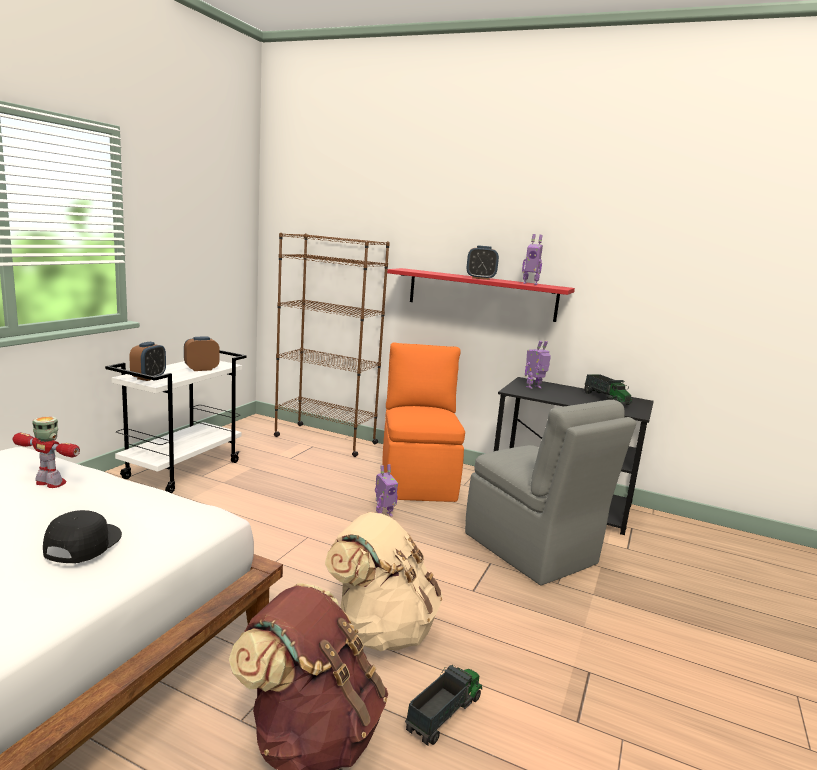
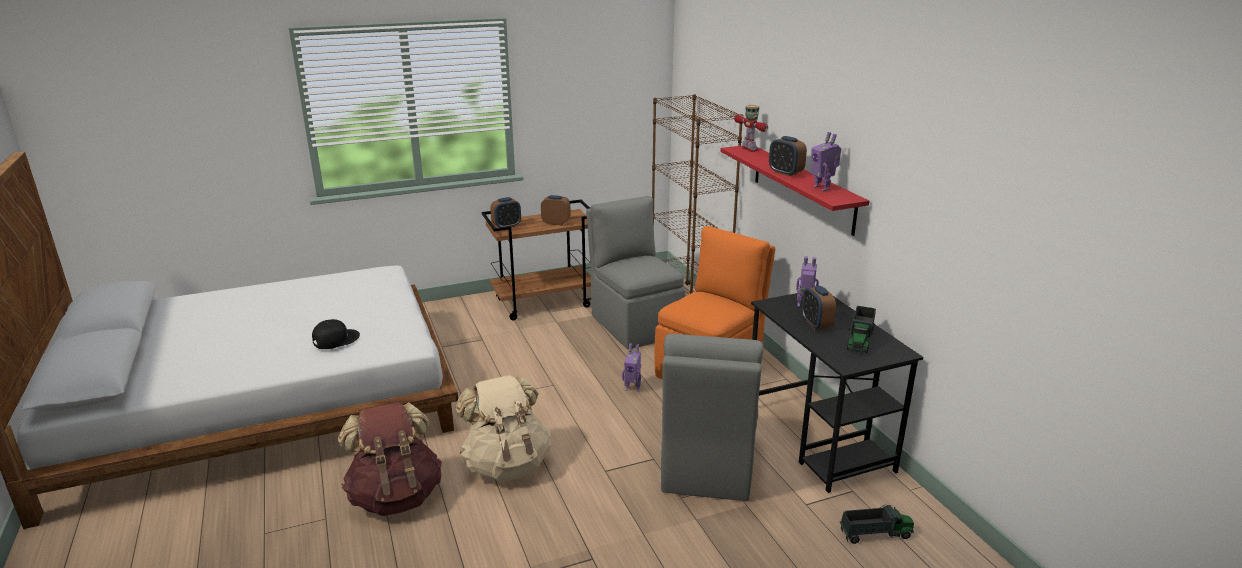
camera: 45 degrees right, 10 degrees up
toy robot [13,416,80,488] -> toy robot moved to [734,105,768,152]
white cart [105,350,247,493] -> brown cart [482,200,591,321]
toy truck [405,665,482,746] -> toy truck moved to [840,504,914,544]
none -> grey chair [586,196,685,349]
none -> alarm clock [802,286,836,330]

